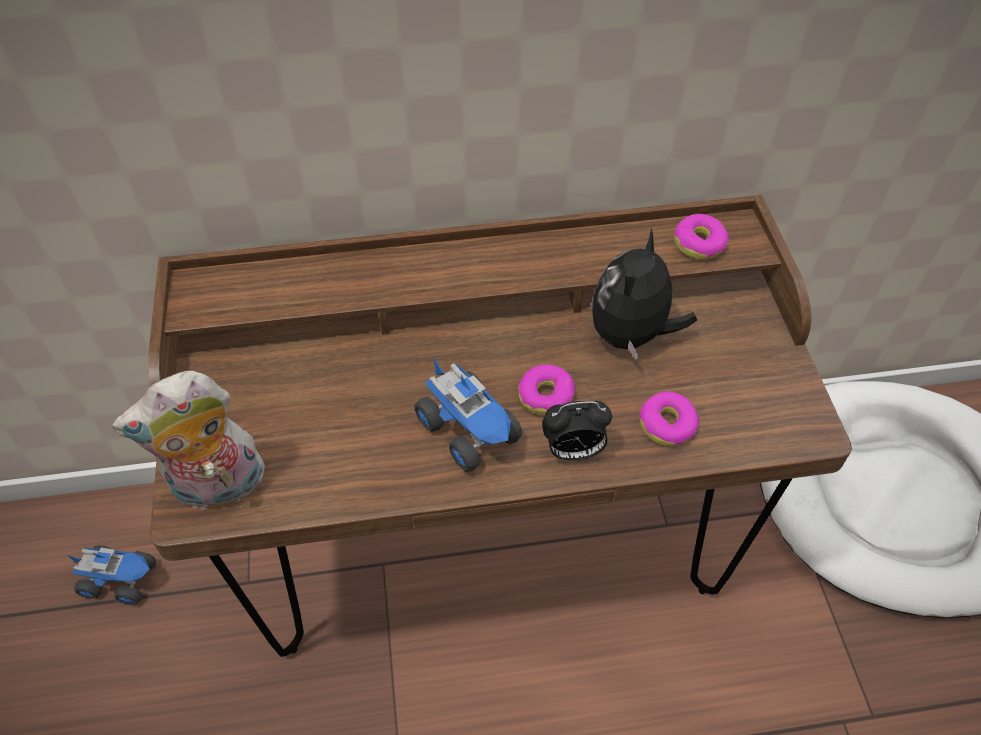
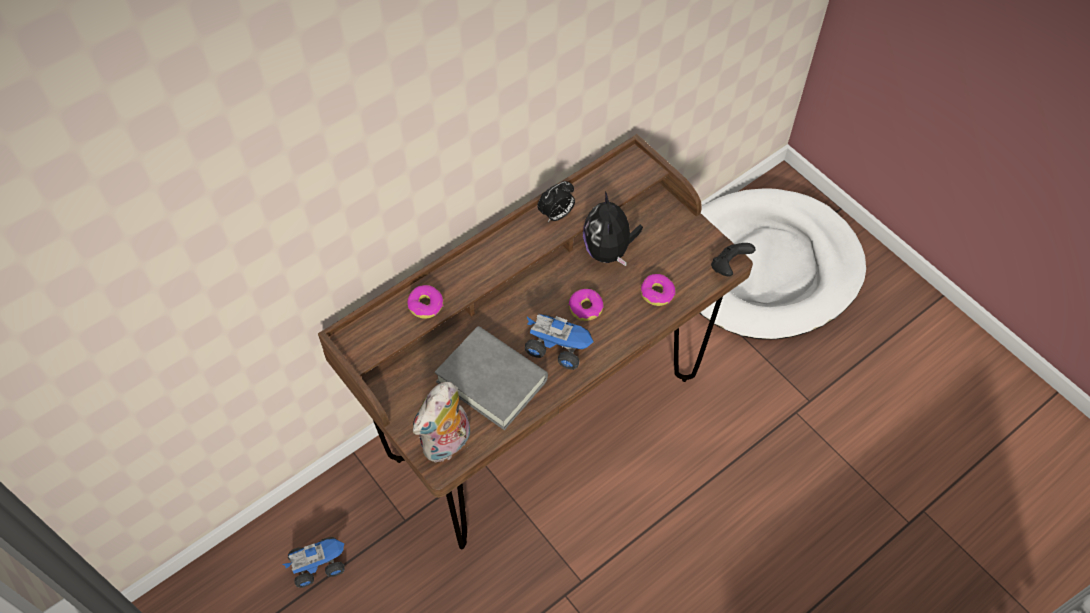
camera: 30 degrees left, 5 degrees up
alarm clock [542,401,612,461] -> alarm clock moved to [537,181,575,222]
donut [674,214,729,259] -> donut moved to [407,285,444,319]
none -> grey book [434,326,548,430]
none -> black game controller [711,243,756,276]

